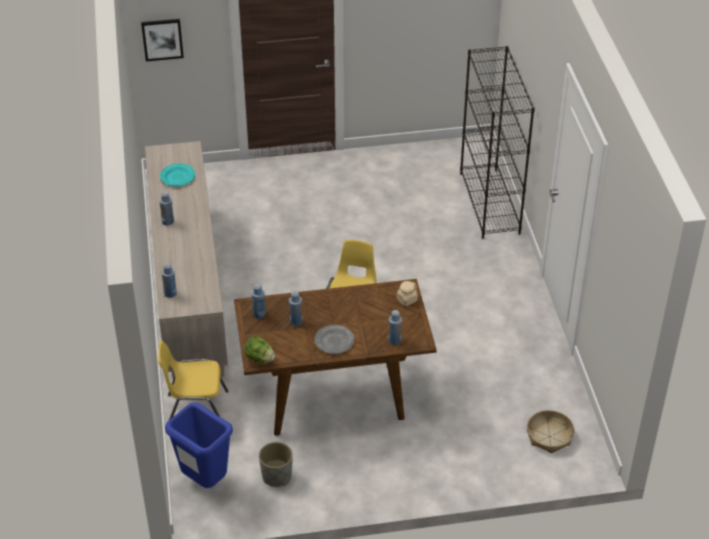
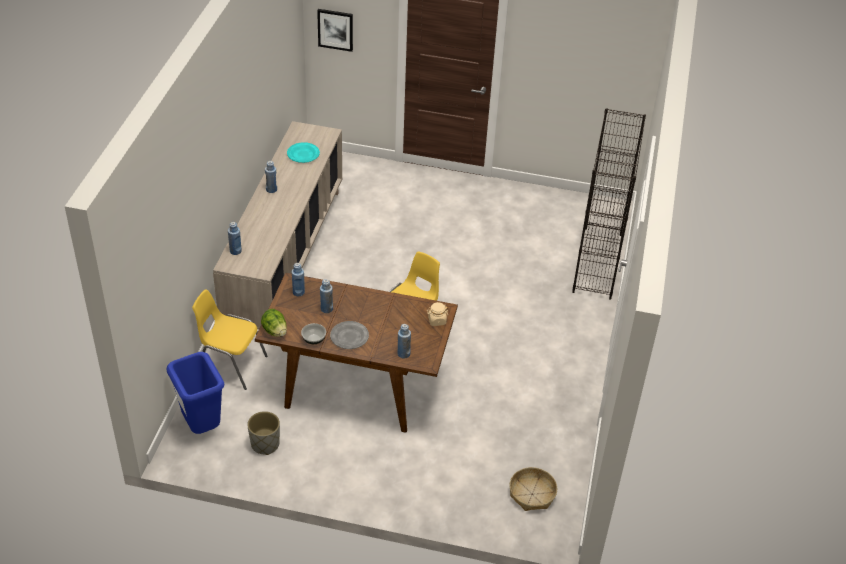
camera: 20 degrees right, 0 degrees up
none -> bowl [301,323,326,344]

